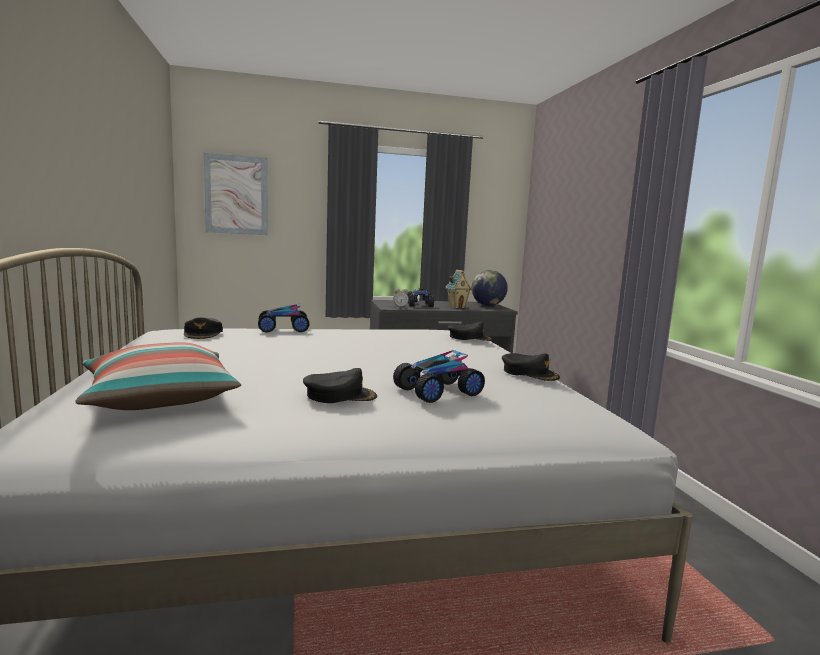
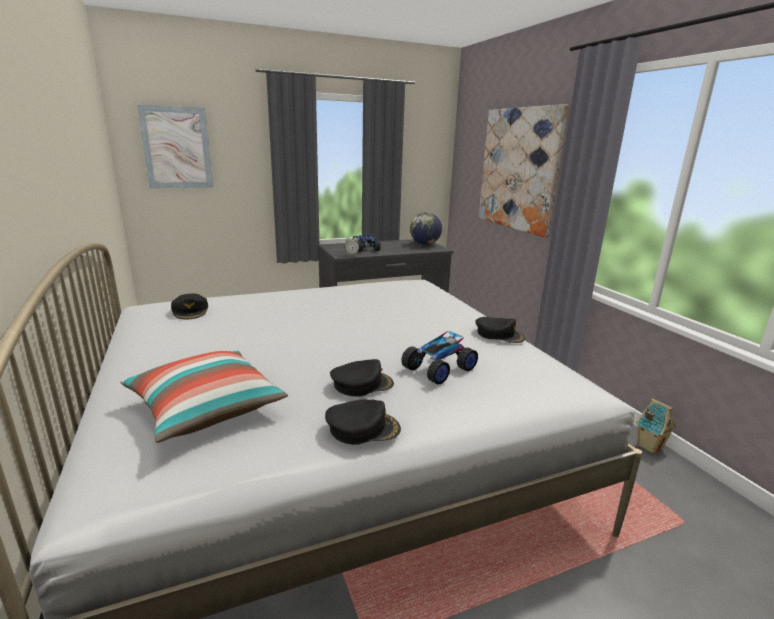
camera: 10 degrees left, 10 degrees up
toy car [258,304,310,333] -> none
toy house [446,270,472,308] -> toy house moved to [636,398,676,454]
black cap [448,321,492,341] -> black cap moved to [325,400,401,445]
none -> picture [478,104,569,237]

